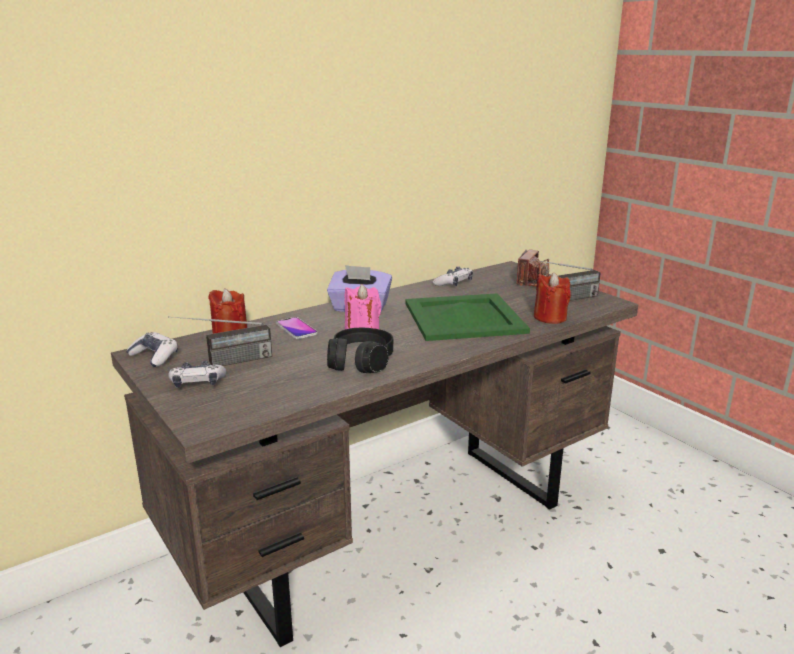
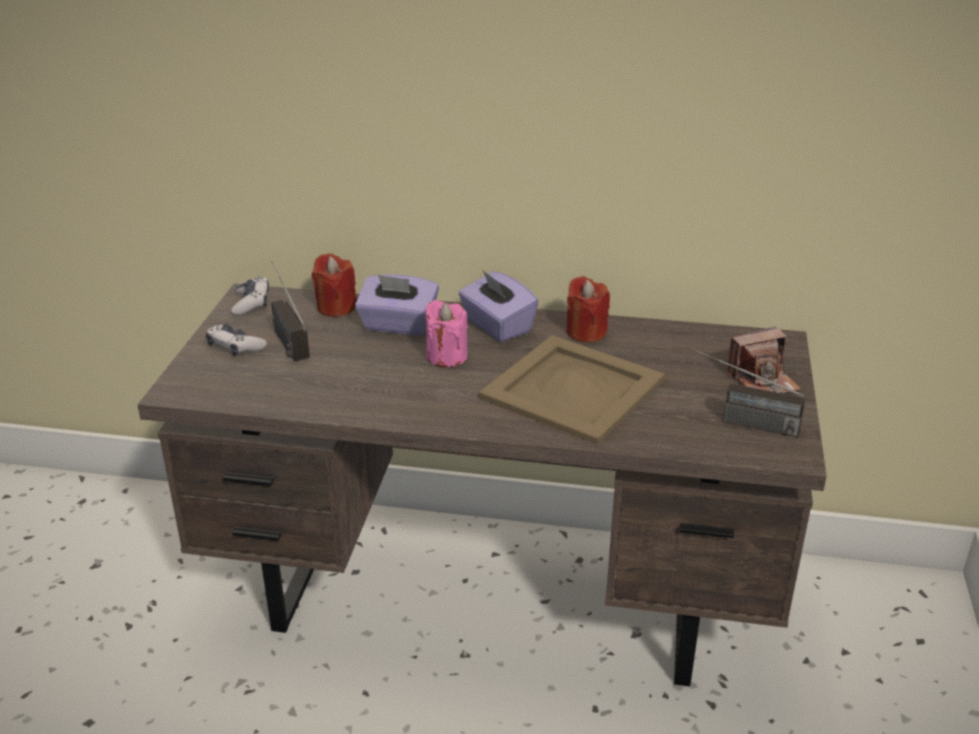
camera: 45 degrees right, 10 degrees up
radio [168,316,272,366] -> radio turned 45 degrees clockwise [271,261,310,362]
phone [276,317,318,339] -> purple tissue box [355,274,439,335]
black headphones [327,328,393,373] -> none
green tray [405,293,530,341] -> beige tray [479,335,665,445]
game controller [433,266,473,286] -> none
red candle [534,273,571,324] -> red candle moved to [566,276,610,342]

